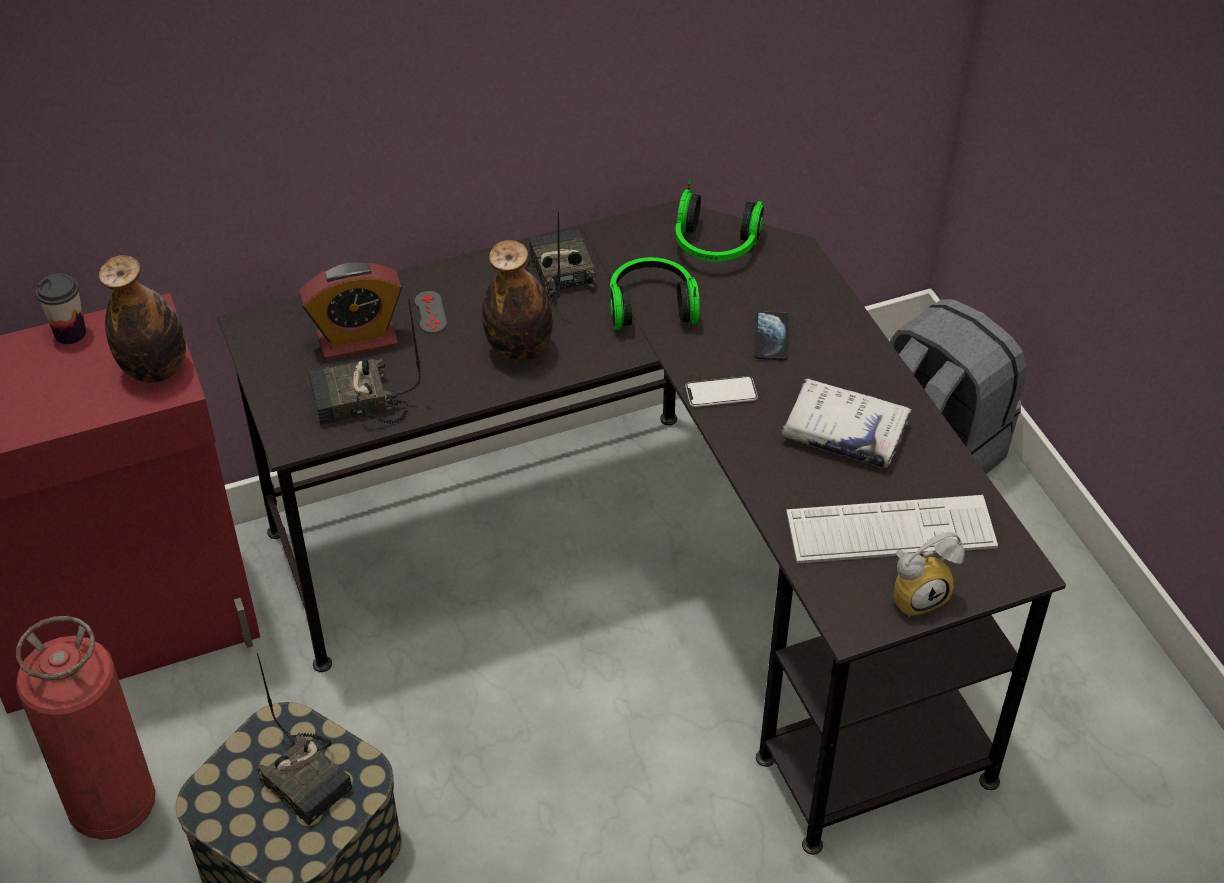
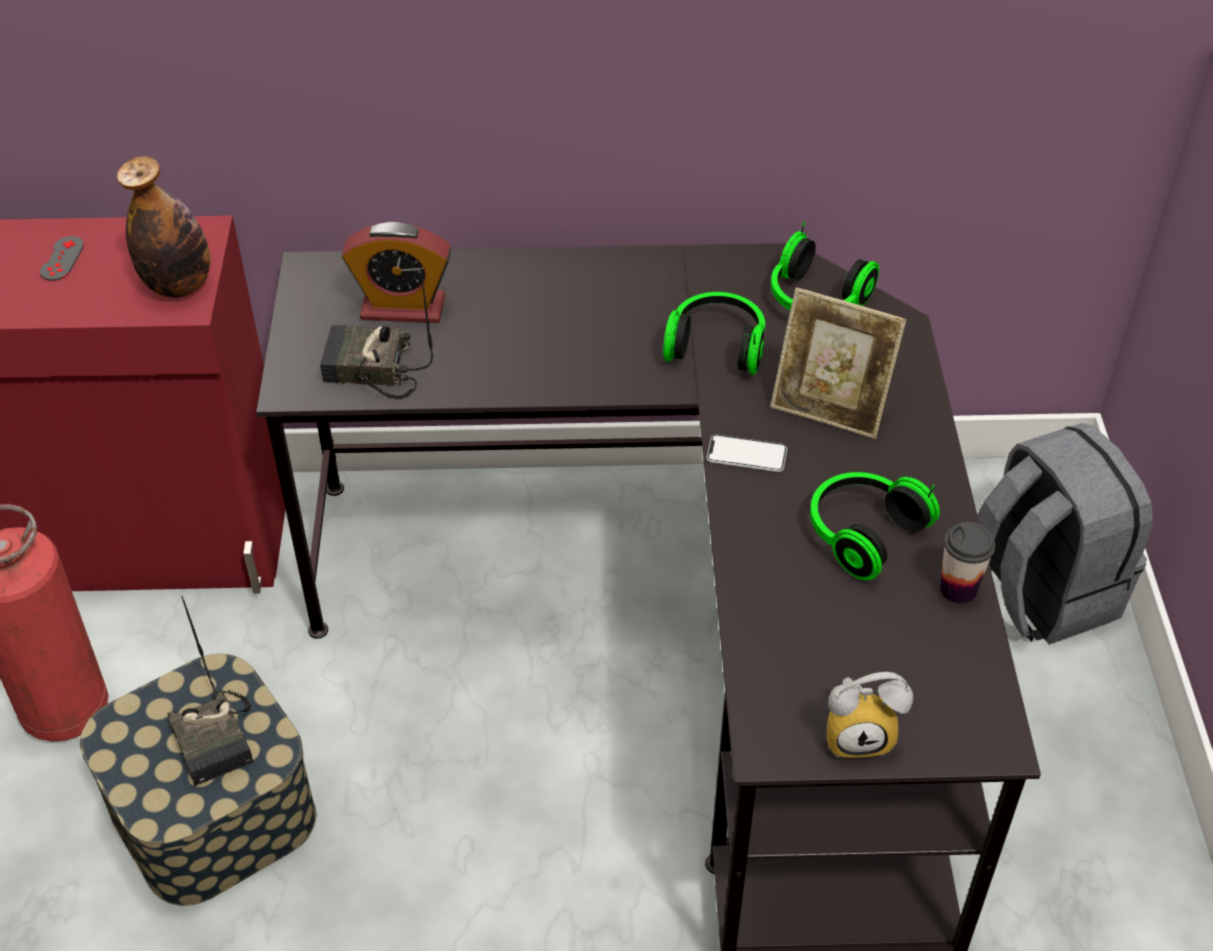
camera: 20 degrees right, 0 degrees up
cup [36,273,86,344] -> cup moved to [940,522,996,604]
grey game controller [415,291,447,334] -> grey game controller moved to [40,236,84,281]
bottle [482,240,553,361] -> none
radio [526,212,596,304] -> none
phone [754,311,789,360] -> picture frame [770,287,906,439]
white book [781,379,911,468] -> headphones [810,472,940,581]
keyboard [786,495,998,563] -> none

